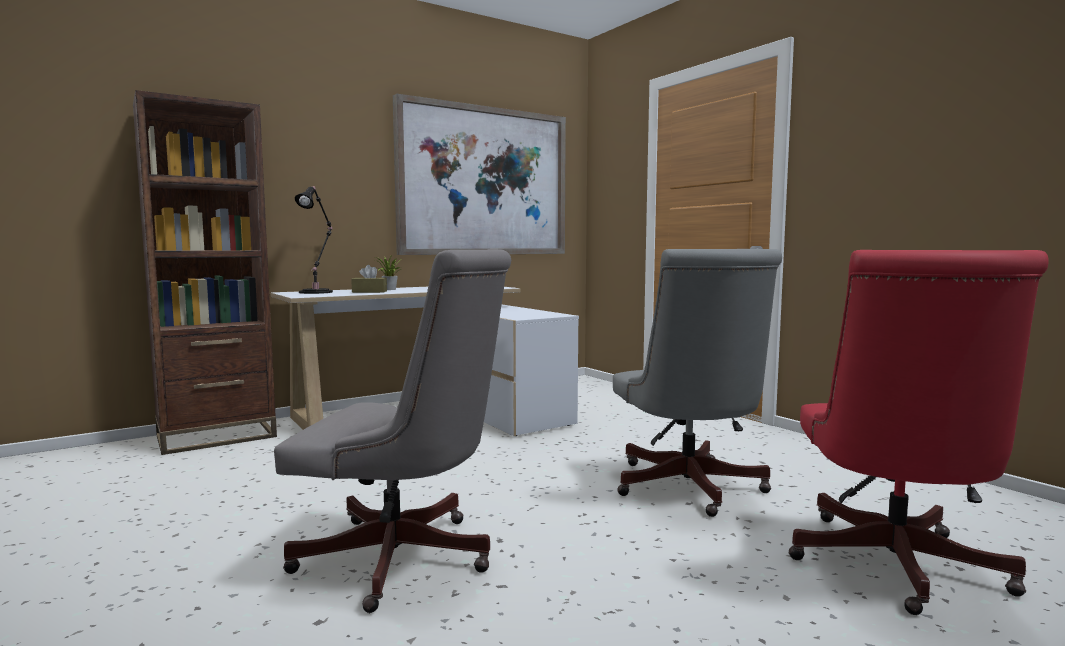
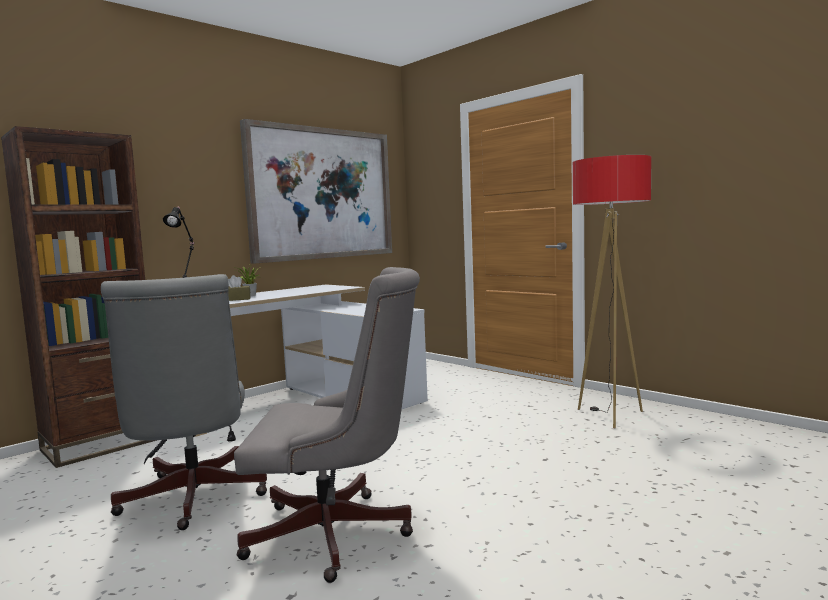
camera: 10 degrees left, 0 degrees up
grey office chair [613,249,782,517] -> grey office chair moved to [101,274,267,530]
red office chair [789,250,1049,615] -> none
none -> floor lamp [573,155,651,428]

